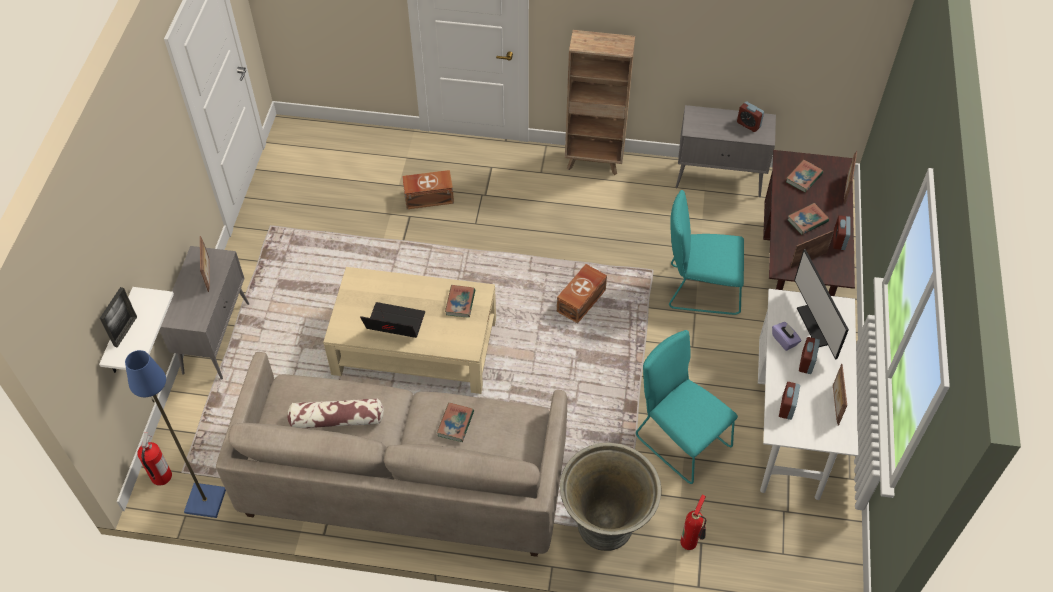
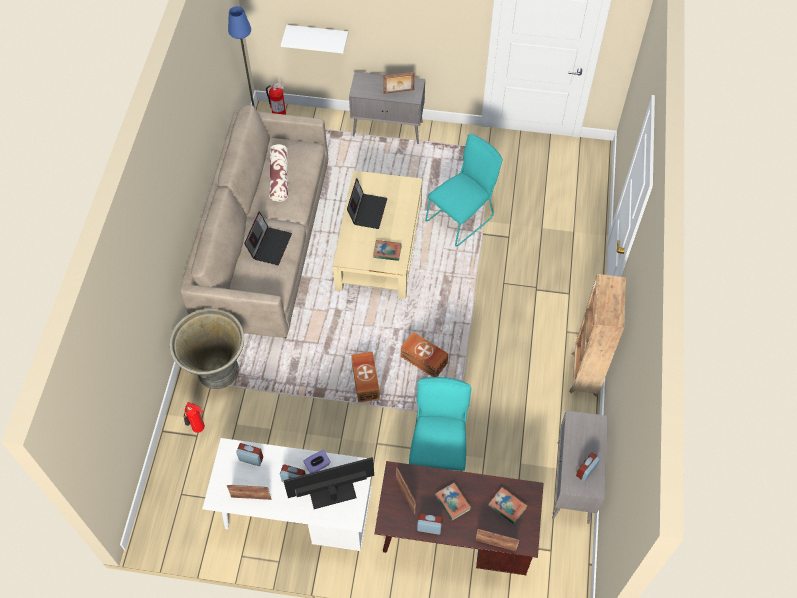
camera: 90 degrees right, 5 degrees up
picture frame [100,287,137,348] -> none
brown storage box [402,170,454,209] -> brown storage box moved to [351,351,380,403]
book [437,402,474,442] -> laptop [244,211,292,265]
turquoise chair [636,330,738,484] -> turquoise chair moved to [425,134,502,247]

